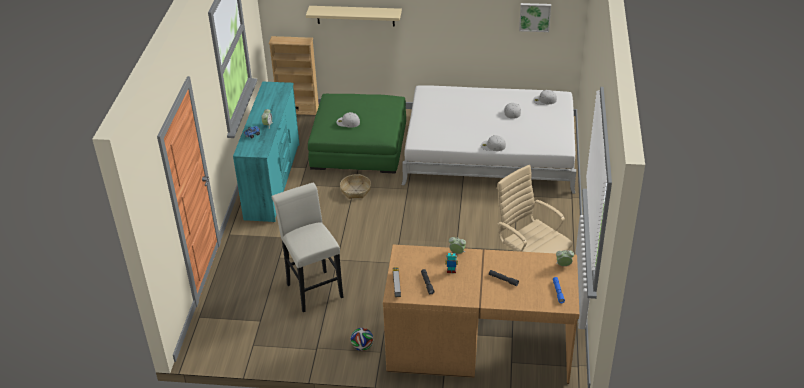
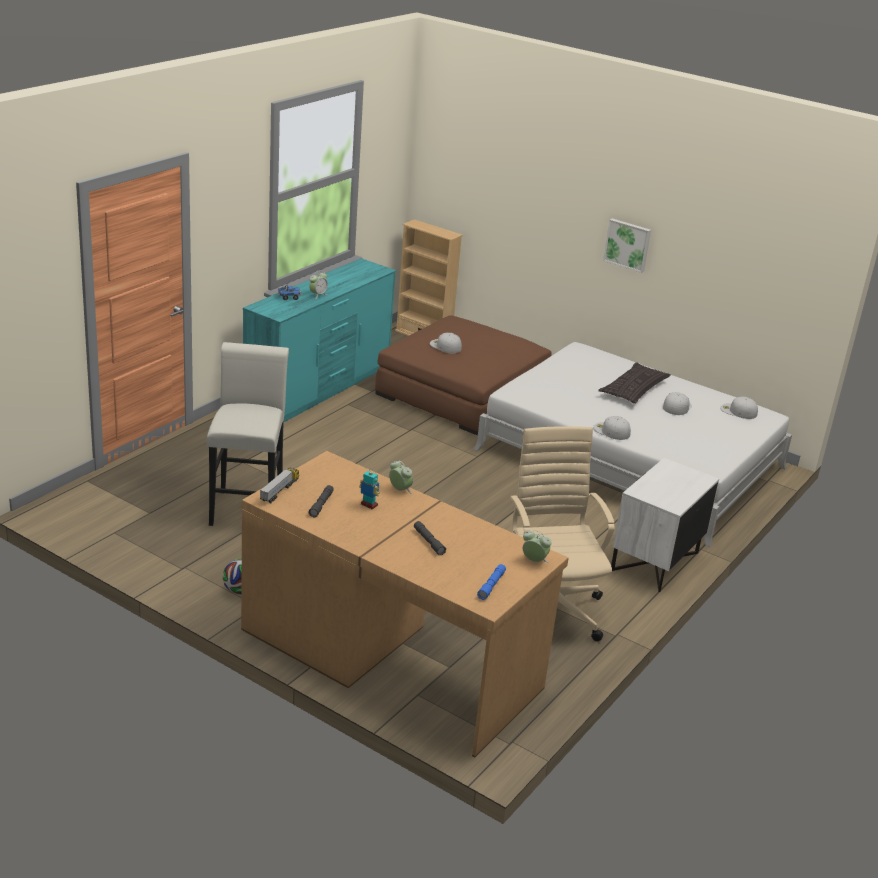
camera: 25 degrees right, 10 degrees down
beige shelf [306,6,402,26] -> none
green ottoman [308,94,406,173] -> brown ottoman [375,315,552,436]
basket [340,174,371,199] -> none
picture [519,3,551,32] -> picture moved to [603,219,651,273]
none -> pillow [599,362,671,404]
none -> white nightstand [611,458,719,592]

